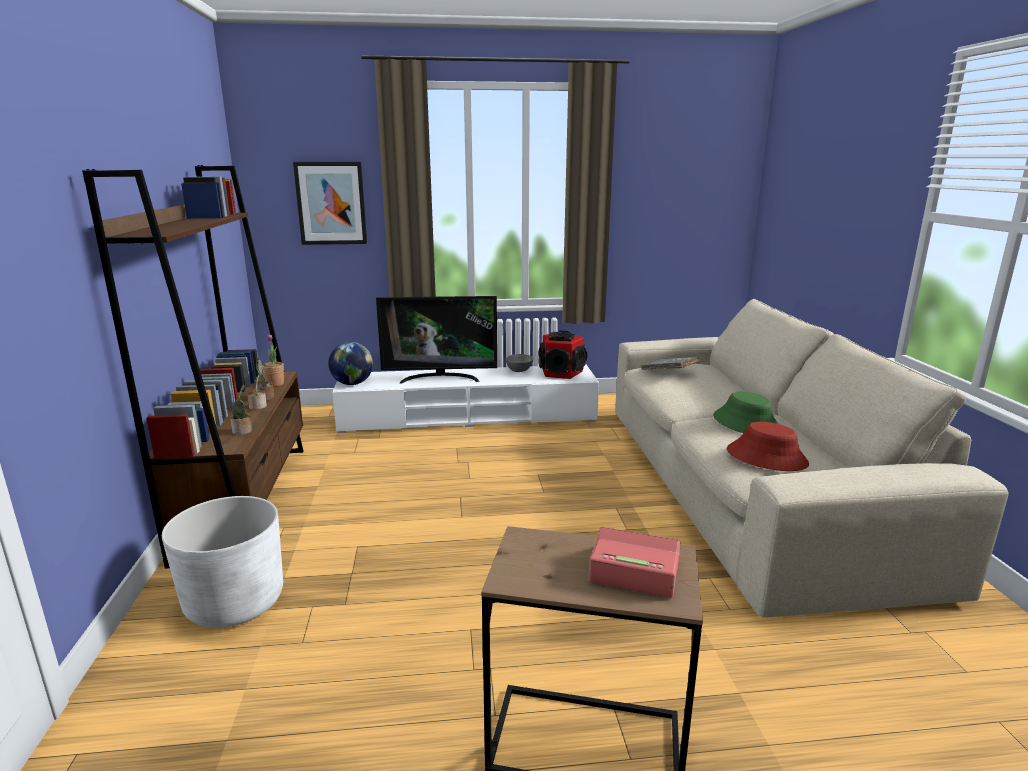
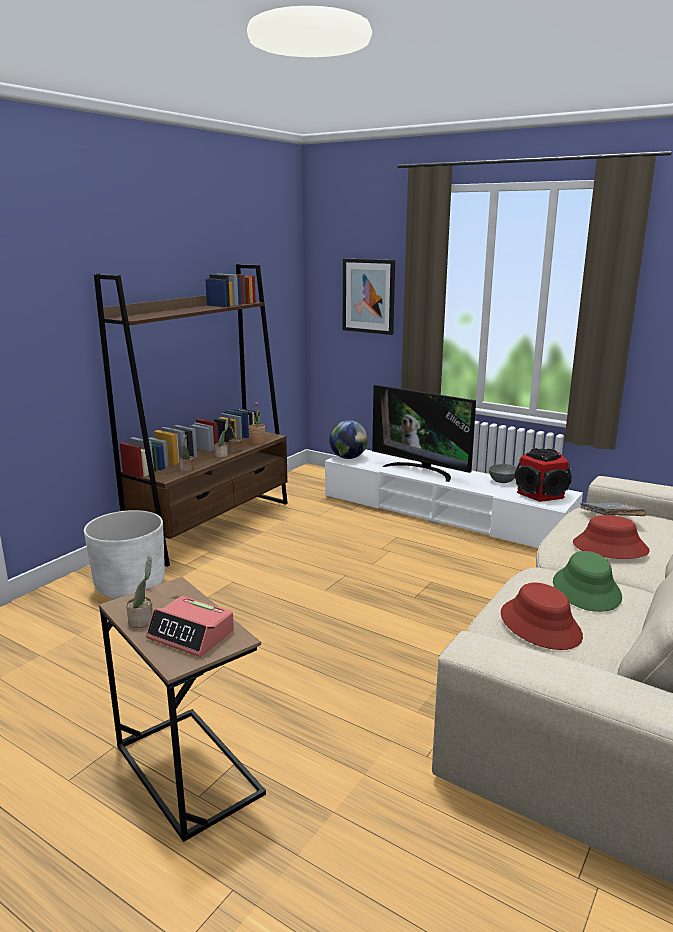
camera: 40 degrees right, 0 degrees up
alarm clock [589,527,680,598] -> alarm clock turned 150 degrees clockwise [146,596,234,657]
none -> potted plant [126,556,153,628]
none -> red hat [573,515,650,559]

